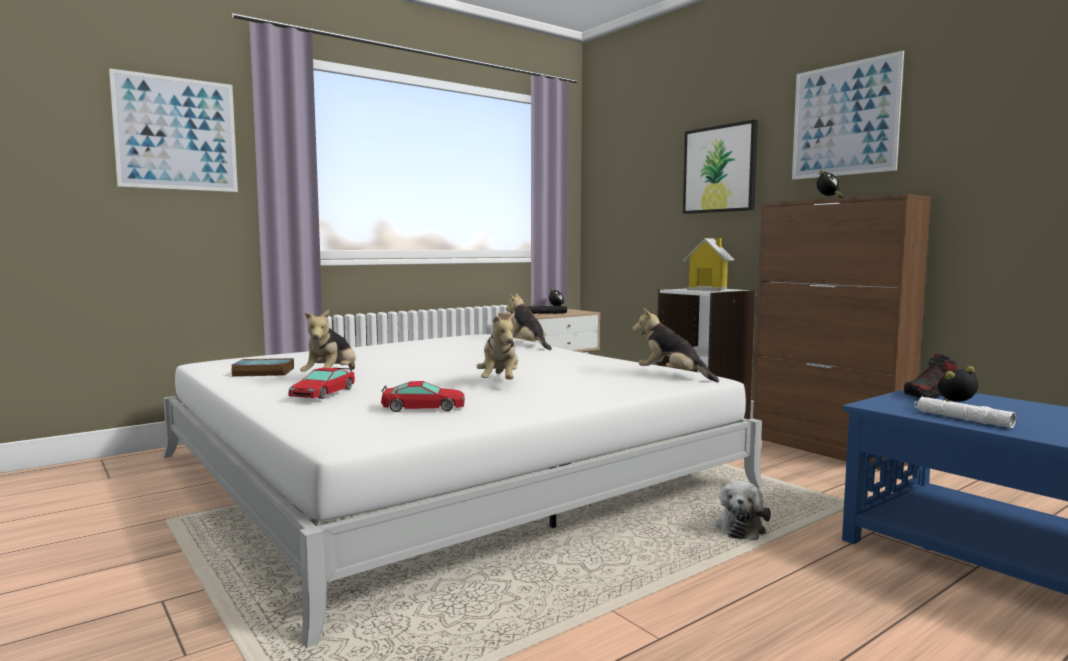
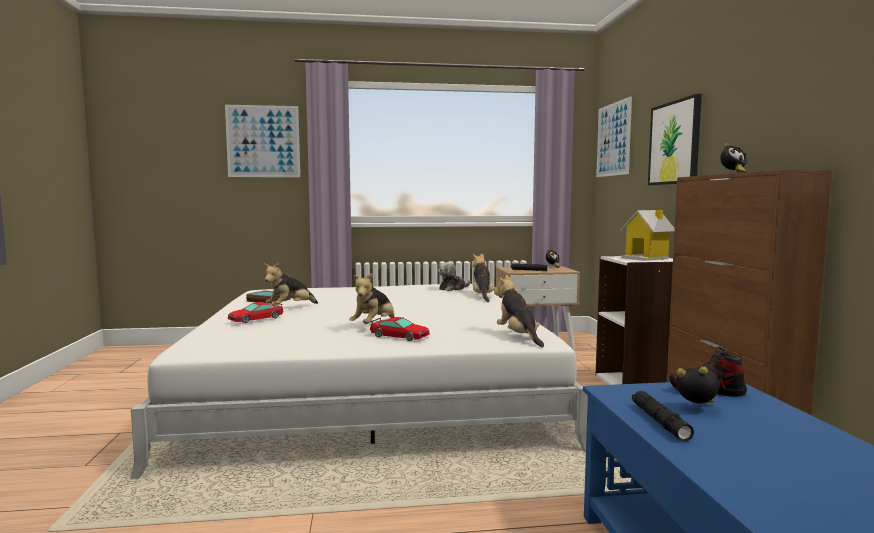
camera: 30 degrees right, 0 degrees up
toy car [381,381,465,412] -> toy car moved to [370,317,430,341]
plush toy [714,481,771,540] -> plush toy moved to [438,262,471,291]
picture [792,51,904,180] -> picture moved to [596,96,632,177]
white flashlight [914,397,1016,428] -> black flashlight [632,391,694,441]

